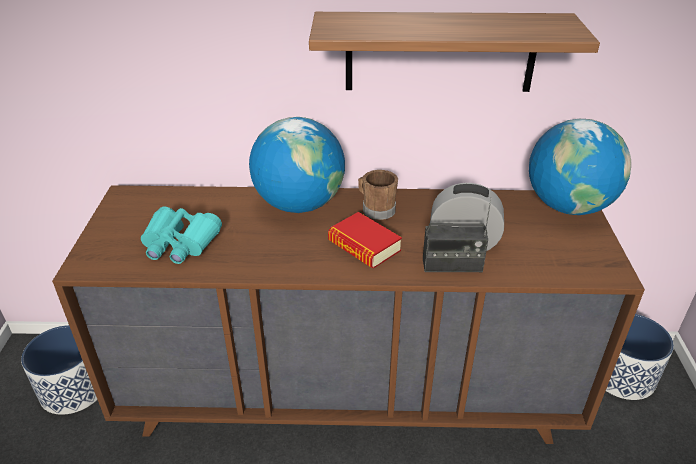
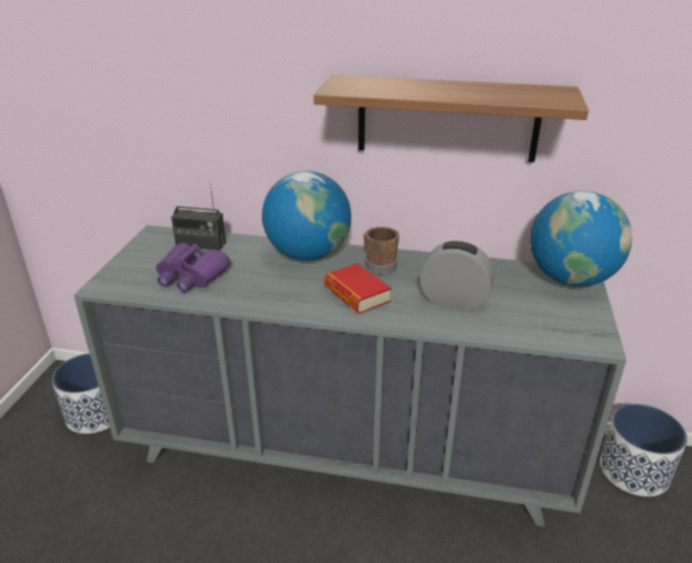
camera: 10 degrees right, 5 degrees down
brown dresser [52,185,645,444] -> grey dresser [74,225,626,527]
turquoise binoculars [141,207,222,264] -> purple binoculars [156,243,231,292]
radio [423,197,492,272] -> radio moved to [171,183,226,251]

